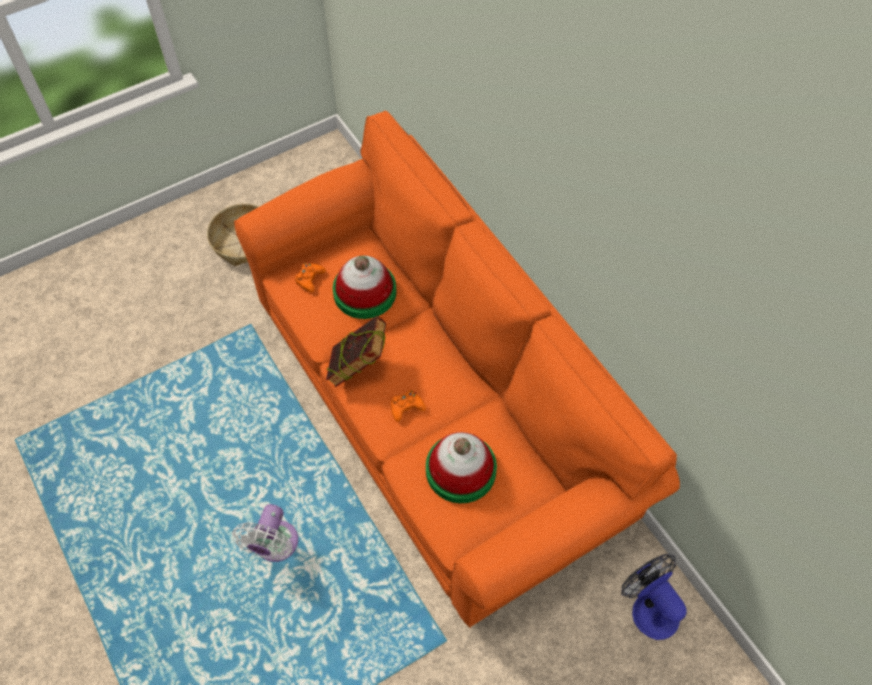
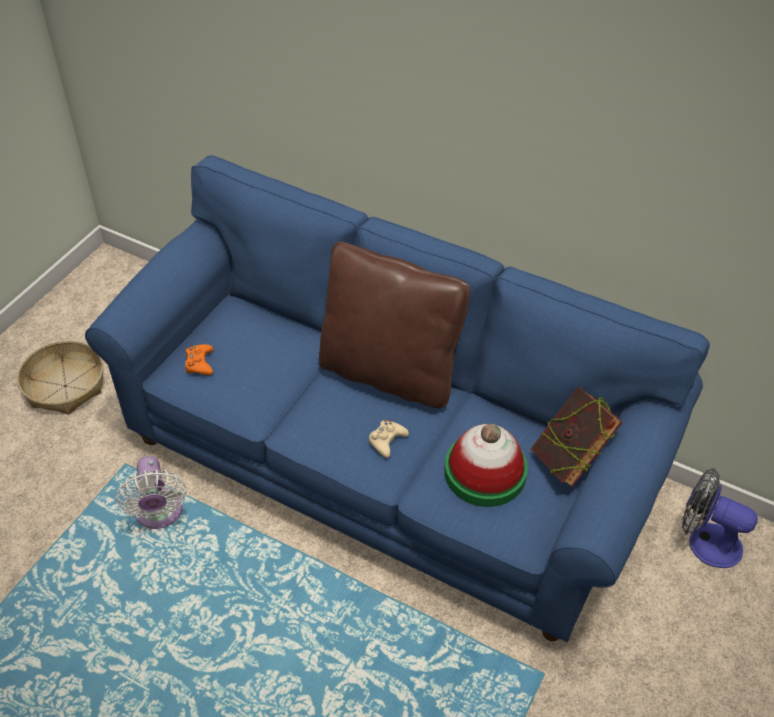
camera: 30 degrees left, 10 degrees down
white fan [232,504,298,562] -> white fan moved to [115,456,187,529]
orange sofa [234,111,680,628] -> blue sofa [85,155,710,642]
book [326,316,386,387] -> book moved to [531,387,623,487]
hat [333,256,397,319] -> none
orange game controller [391,390,426,422] -> beige game controller [369,420,409,458]
none -> brown pillow [319,242,470,408]

